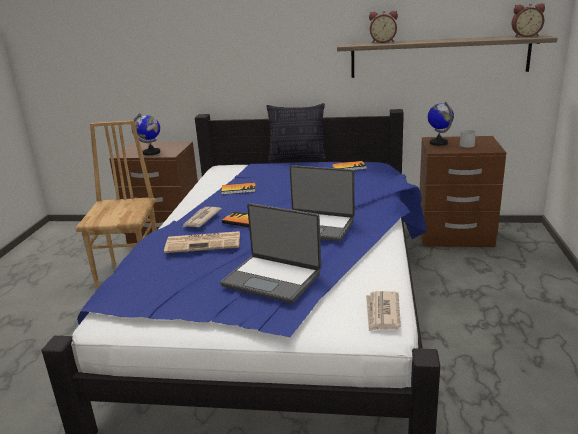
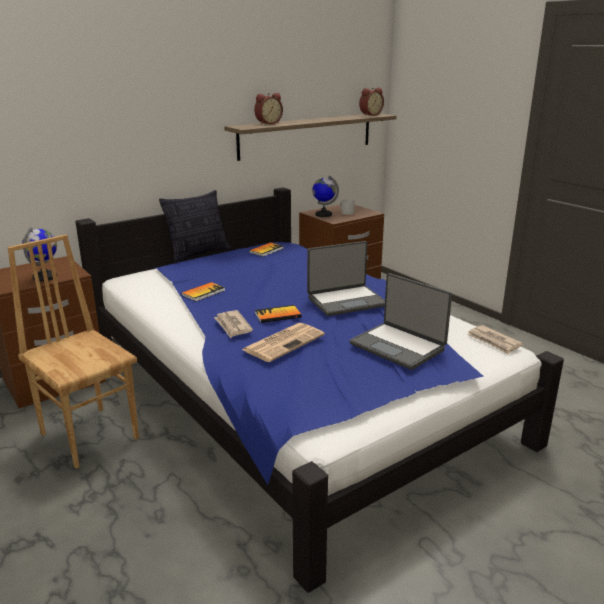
camera: 45 degrees left, 0 degrees up
laptop [220,203,321,303] -> laptop turned 60 degrees clockwise [350,273,452,370]

